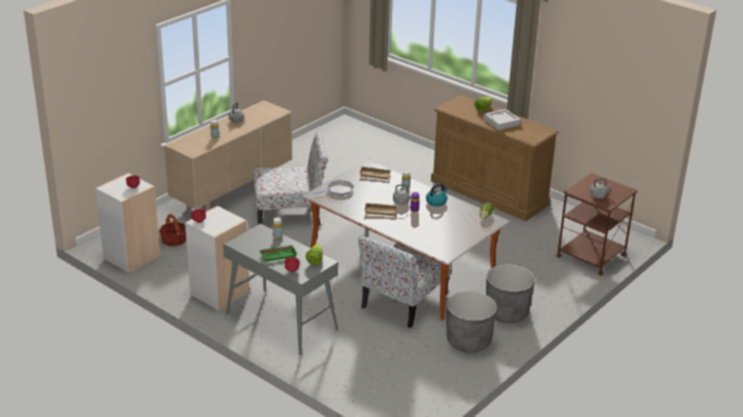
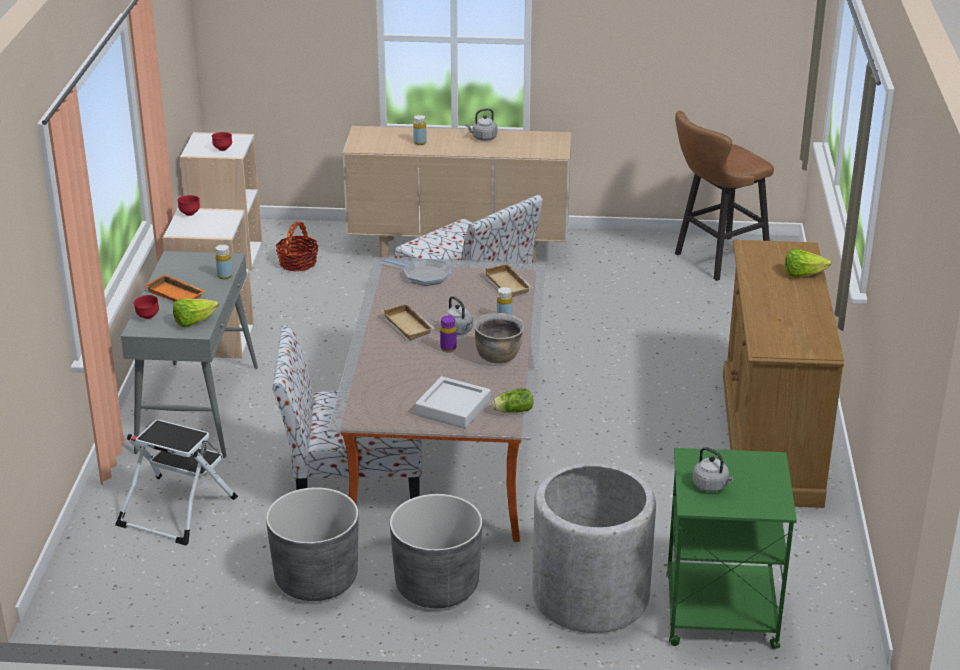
camera: 55 degrees right, 0 degrees up
green tray [259,245,297,262] -> orange tray [145,274,205,302]
kettle [426,183,448,207] -> brown cooking pot [474,313,525,363]
grey tray [484,109,521,130] -> grey tray moved to [415,376,491,428]
brown cart [556,173,638,276] -> green cart [666,448,797,649]
none -> step ladder [115,420,238,545]
none -> grey planter [532,463,656,633]
none -> brown stool [675,110,774,281]

